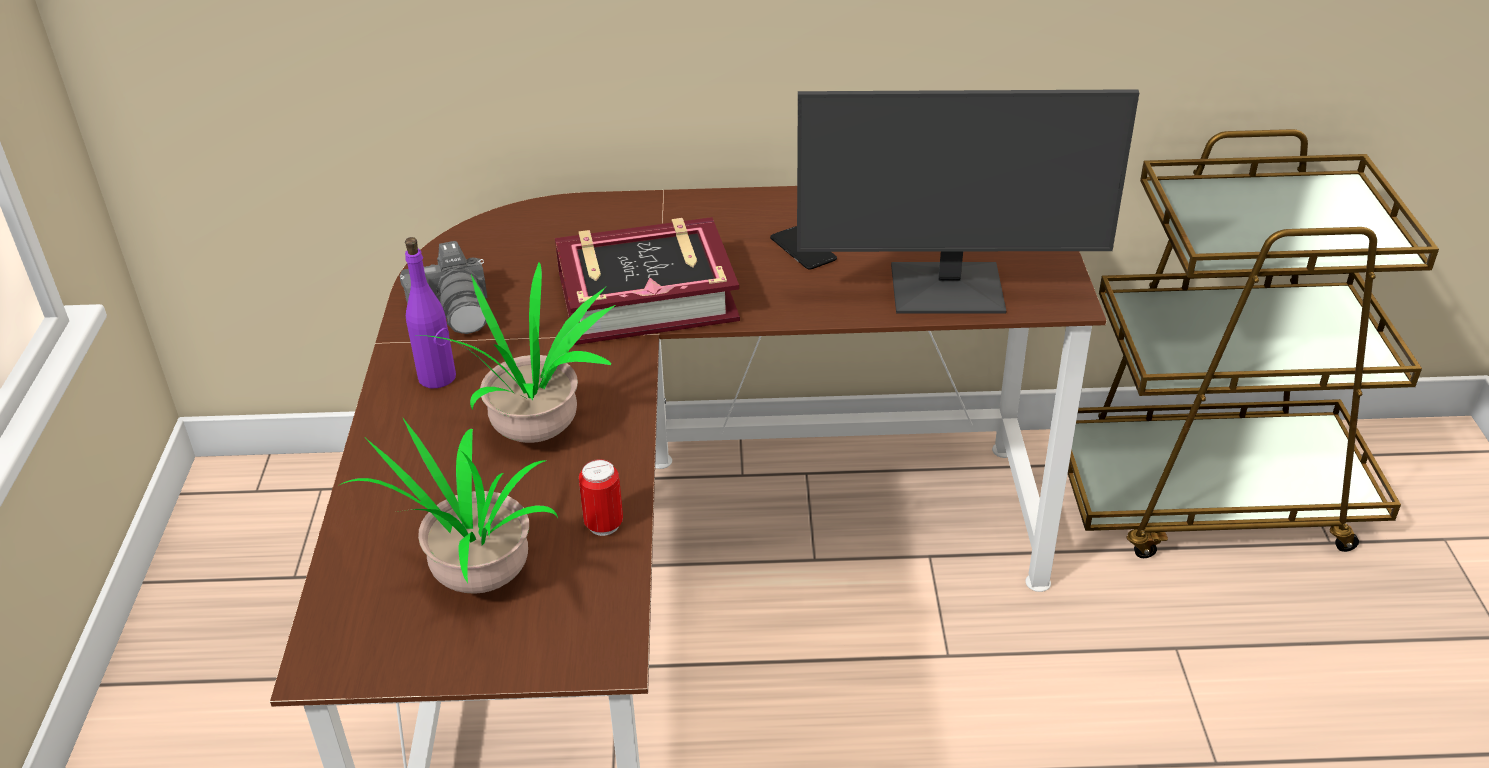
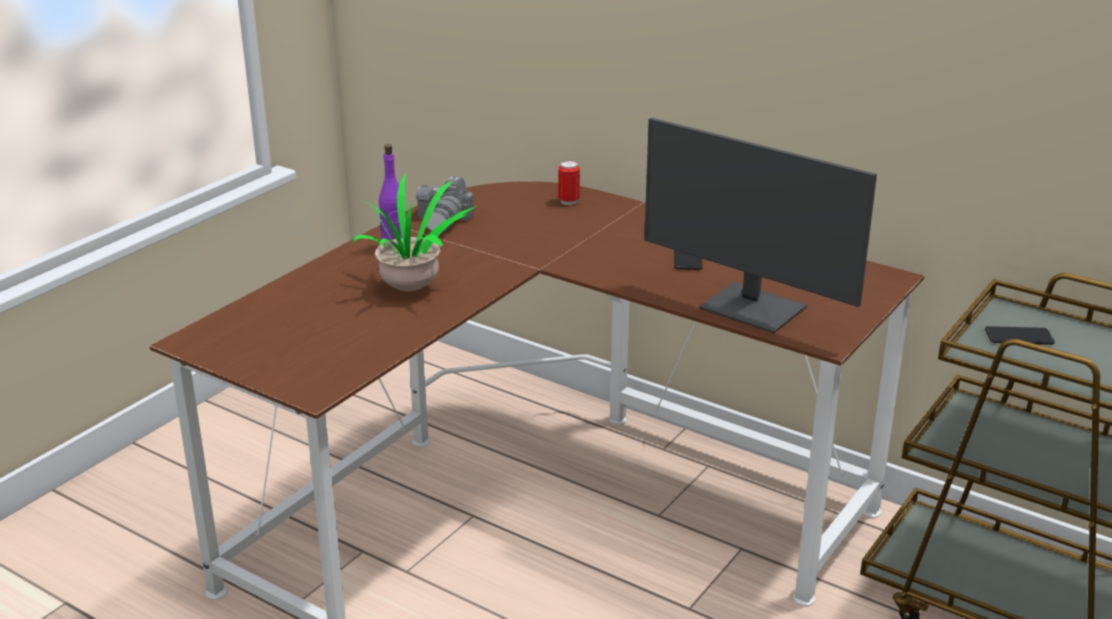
camera: 35 degrees right, 10 degrees down
potted plant [338,418,558,594] -> none
book [555,217,740,345] -> none
can [579,459,623,536] -> can moved to [558,160,580,205]
none -> phone [985,326,1055,345]

